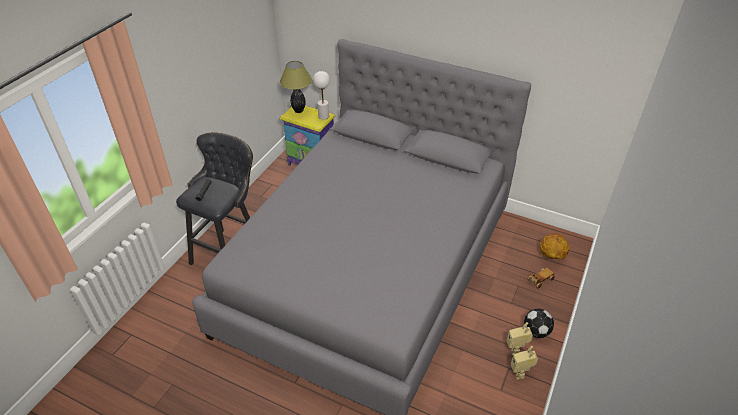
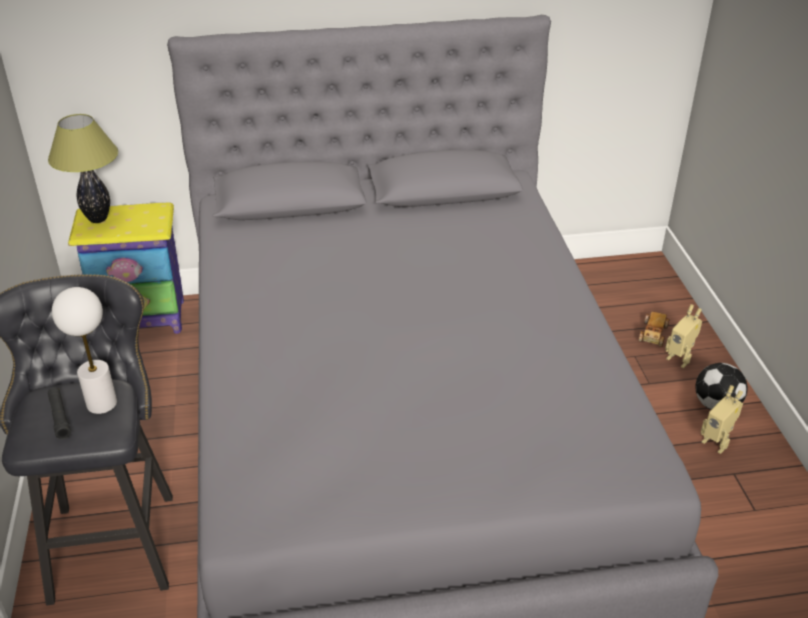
camera: 35 degrees left, 5 degrees down
white table lamp [313,71,330,120] -> white table lamp moved to [52,287,117,414]
toy robot [511,346,538,380] -> toy robot moved to [665,304,702,368]
basketball [540,233,569,259] -> none

